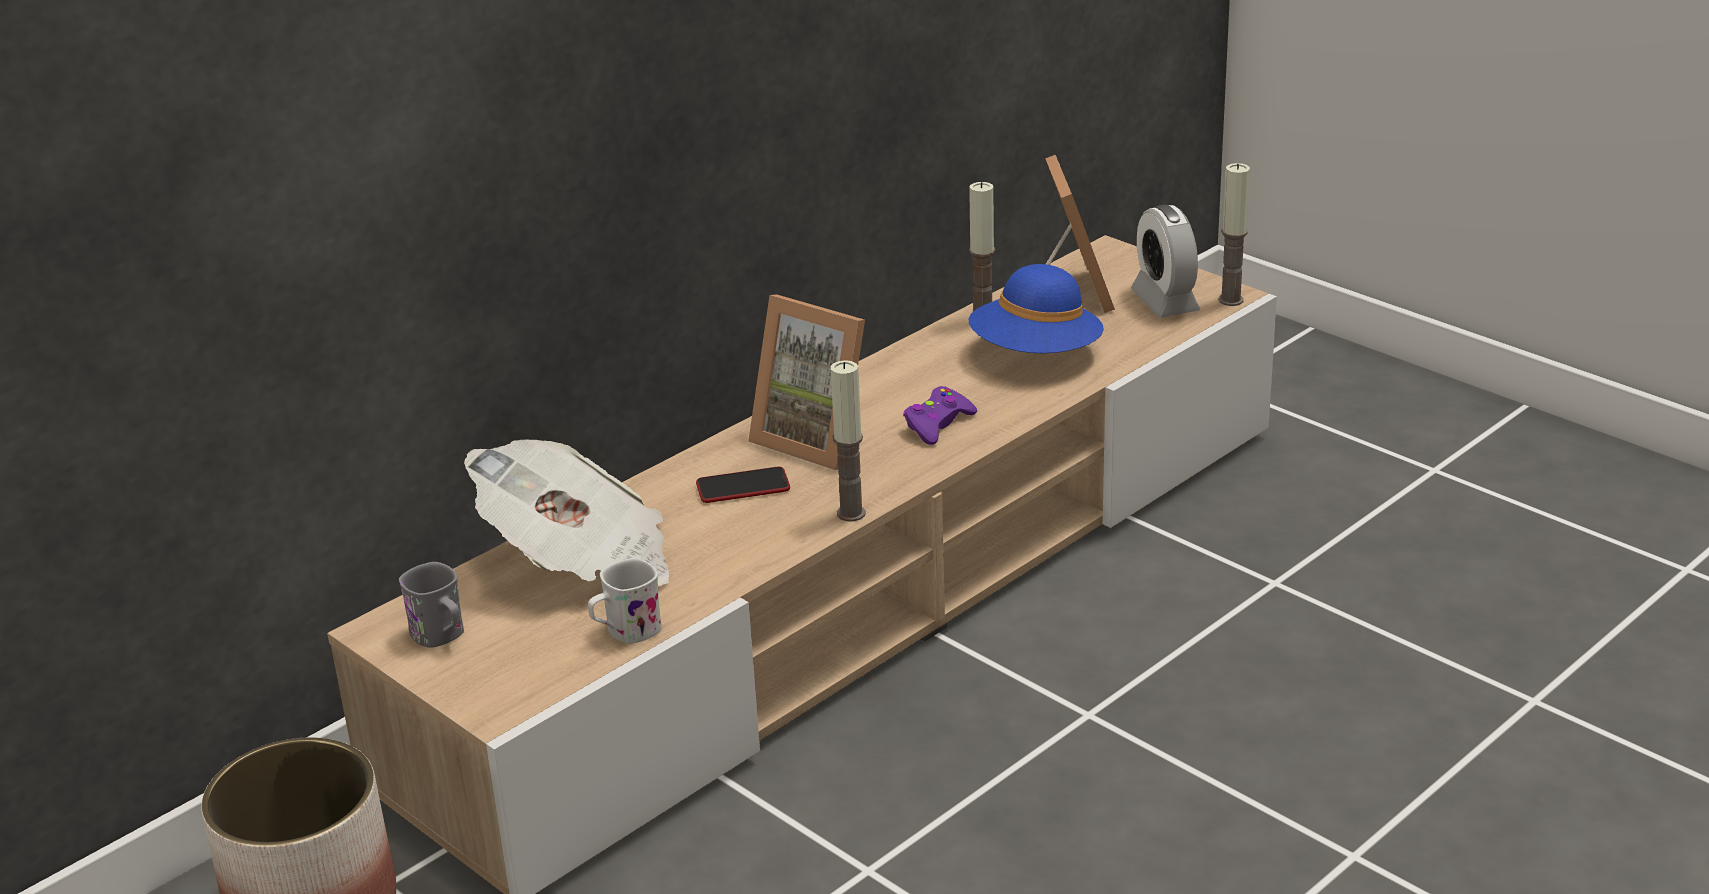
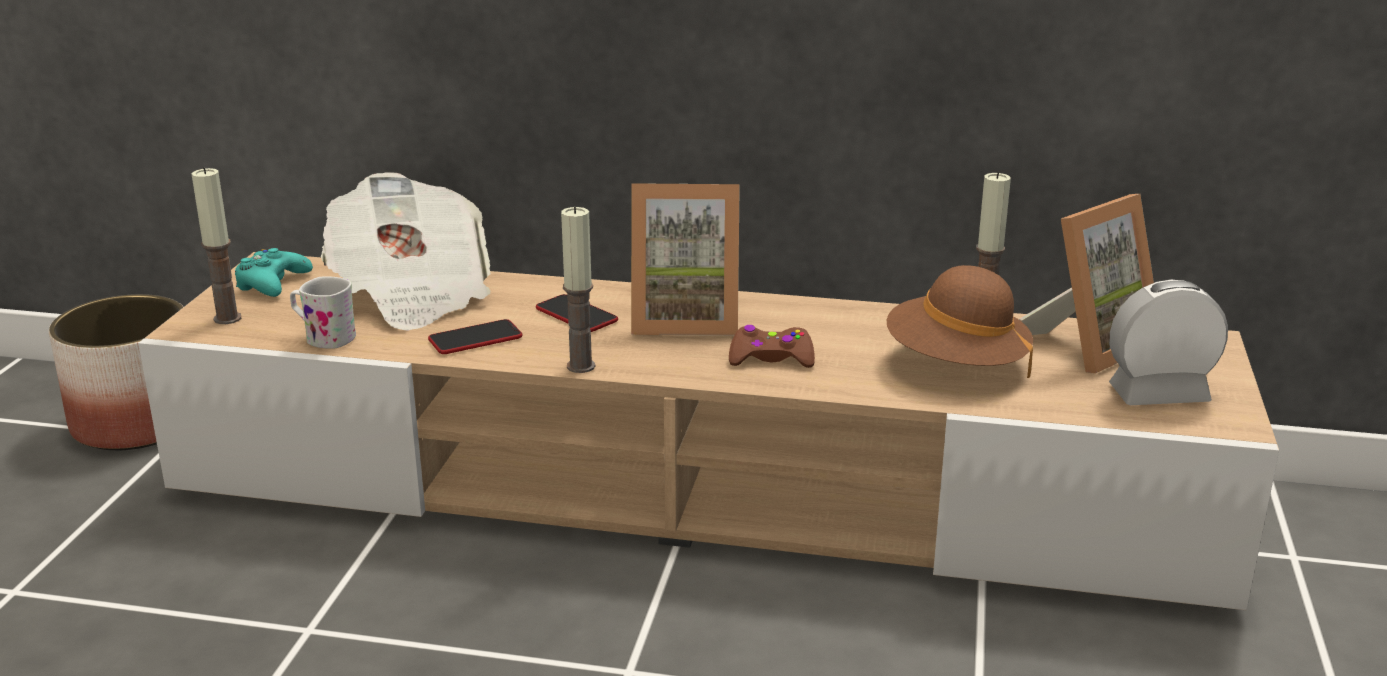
camera: 55 degrees right, 5 degrees down
grey mug [399,562,464,648] -> turquoise game controller [235,248,313,297]
picture frame [748,294,865,470] -> picture frame turned 90 degrees counterclockwise [631,183,740,336]
purple game controller [903,386,977,445] -> brown game controller [729,325,815,368]
blue hat [969,264,1104,353] -> brown hat [887,265,1033,378]
alarm clock [1131,205,1200,317] -> alarm clock turned 45 degrees clockwise [1109,280,1228,405]
candle [1218,163,1250,306] -> candle moved to [192,167,241,324]
none -> phone [428,319,522,354]

